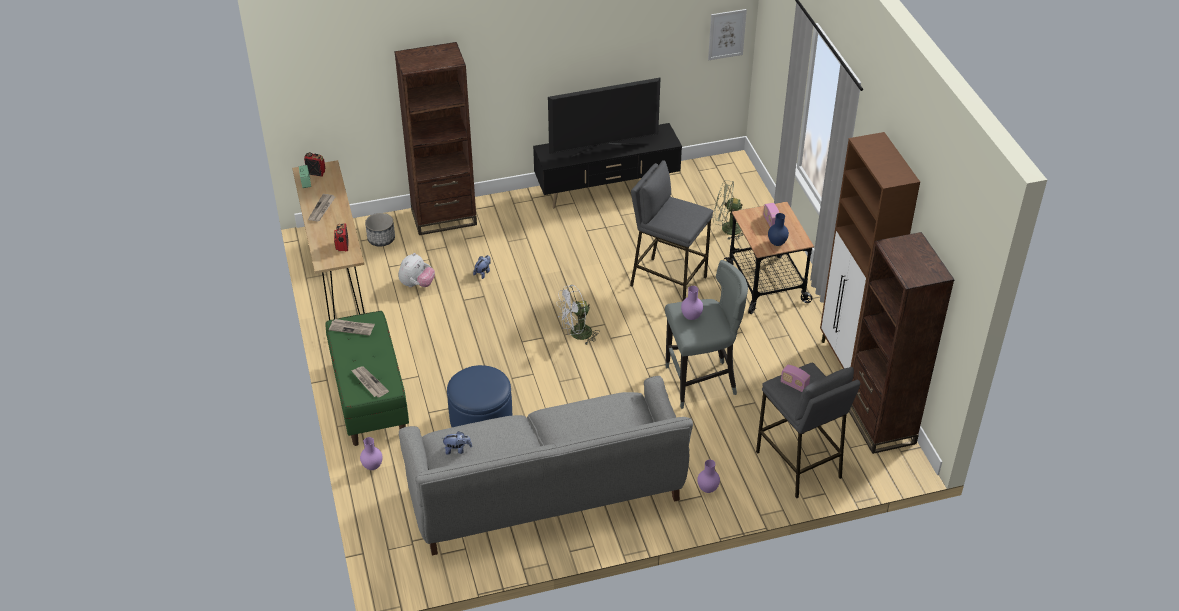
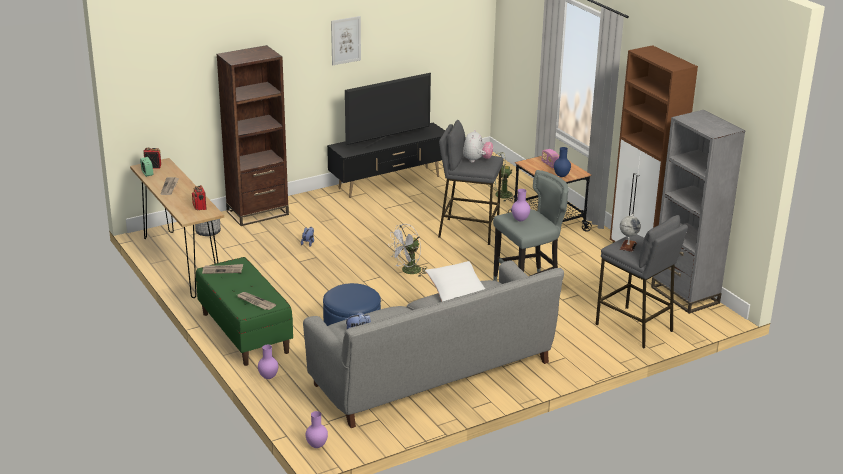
camera: 15 degrees left, 15 degrees down
plush toy [399,253,435,287] -> plush toy moved to [463,130,493,163]
purple vase [697,460,720,493] -> purple vase moved to [306,411,328,448]
picture [708,9,747,60] -> picture moved to [331,16,361,65]
radio [781,365,810,392] -> globe [620,214,641,252]
brown bookcase [849,232,954,454] -> grey bookcase [651,110,745,314]
none -> white pillow [425,261,485,302]

